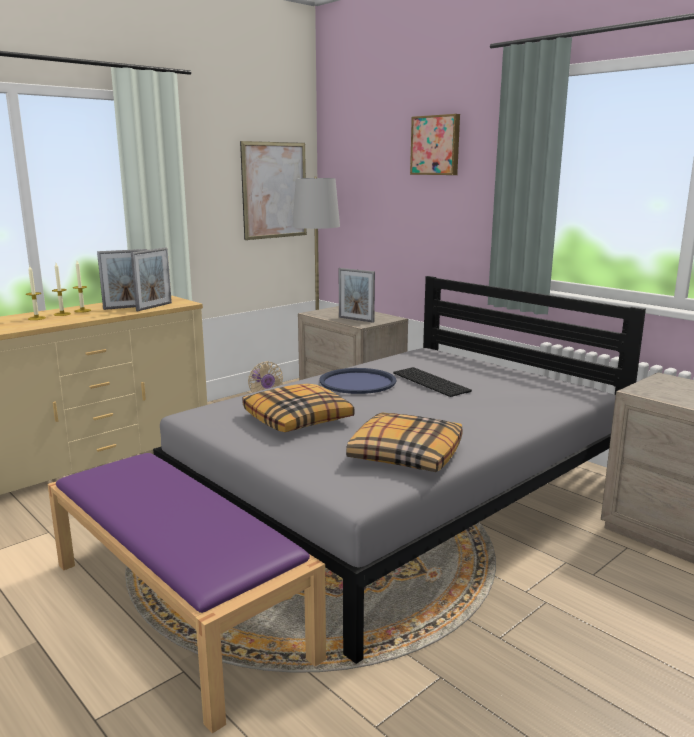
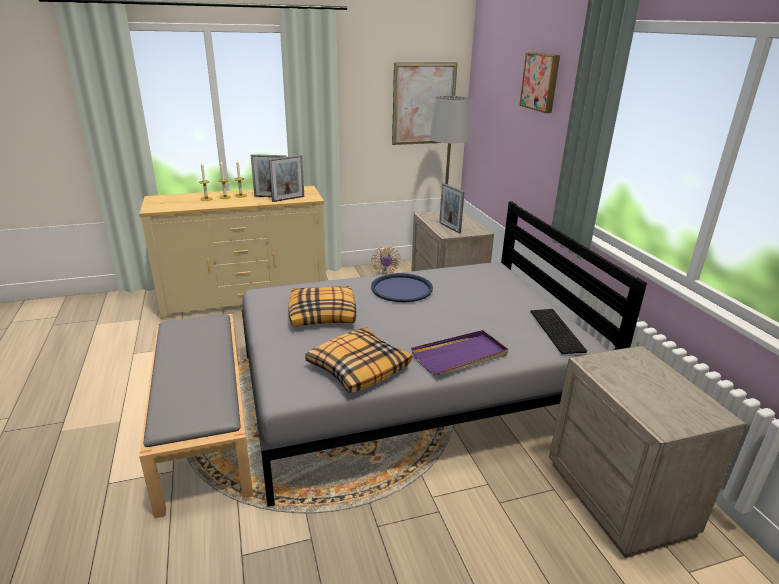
camera: 25 degrees right, 10 degrees up
purple bench [48,453,326,734] -> grey bench [139,314,253,518]
keyboard [393,367,472,397] -> keyboard moved to [530,309,587,354]
none -> purple tray [411,330,508,375]

